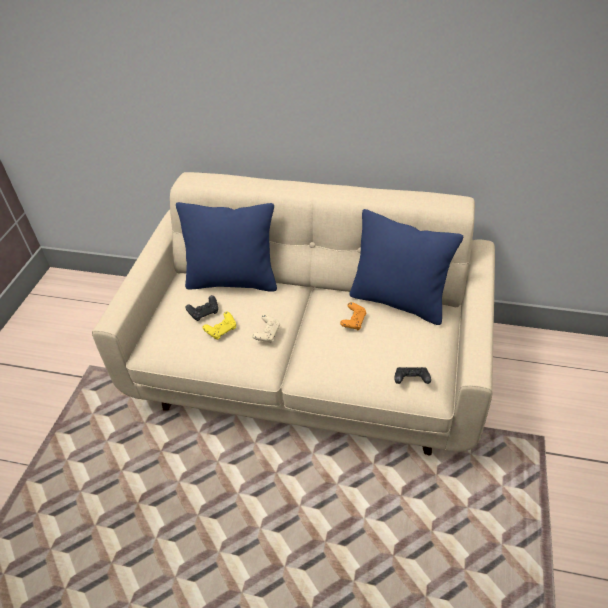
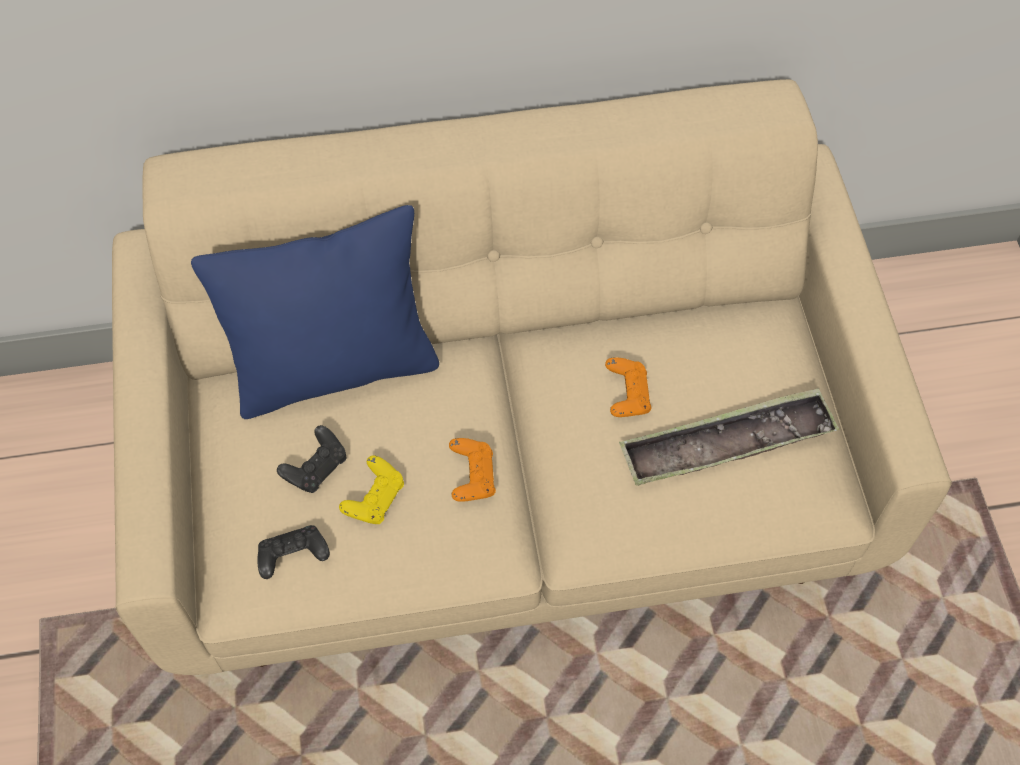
camera: 25 degrees left, 15 degrees up
beige game controller [252,315,280,343] -> orange game controller [449,438,496,502]
blue pillow [349,209,463,325] -> none
black game controller [394,367,431,384] -> black game controller moved to [257,525,330,579]
none -> tray [619,388,840,486]

